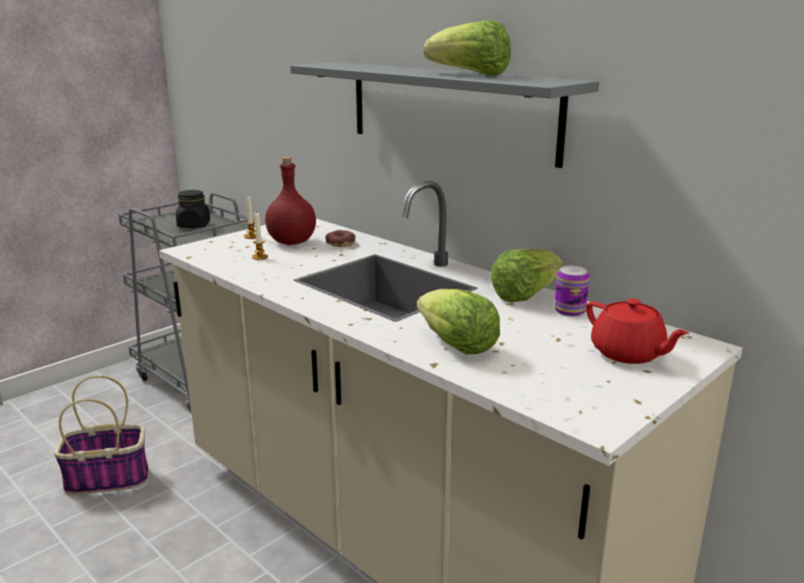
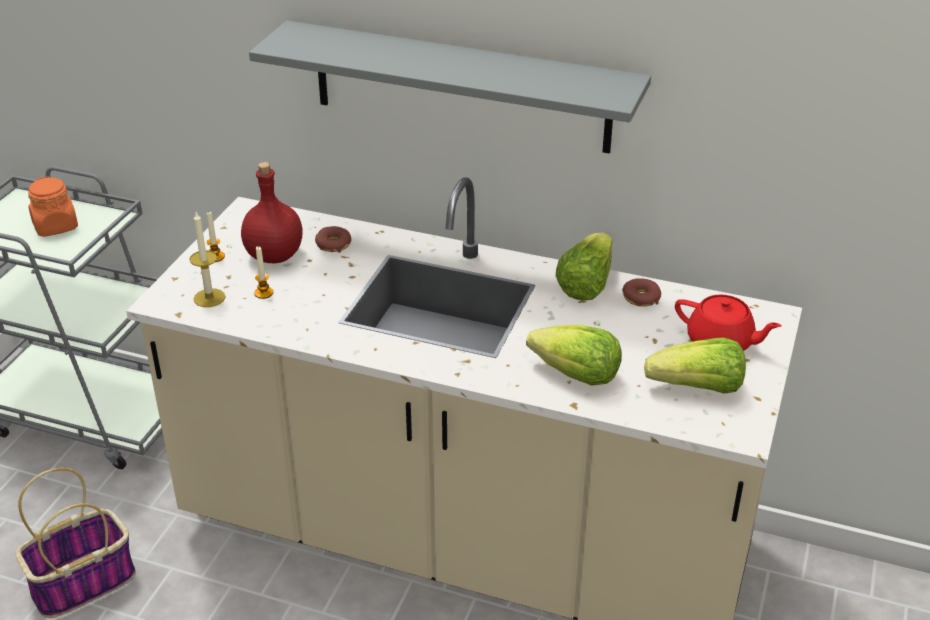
camera: 25 degrees left, 15 degrees up
black jar [176,190,210,228] -> orange jar [28,176,78,237]
lettuce [424,20,511,76] -> lettuce moved to [644,338,746,394]
can [555,266,590,317] -> donut [622,278,661,307]
none -> candle [189,212,226,307]

